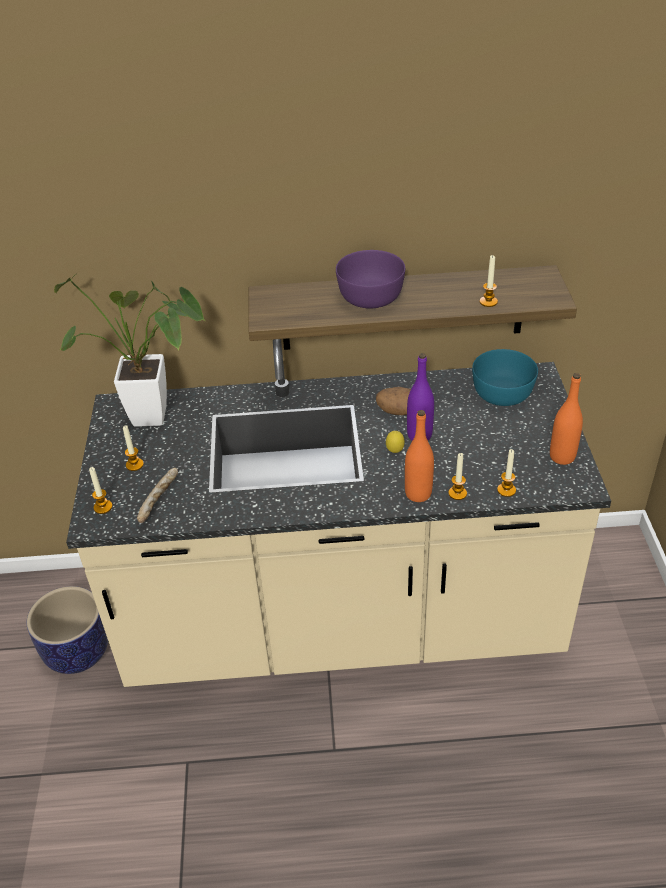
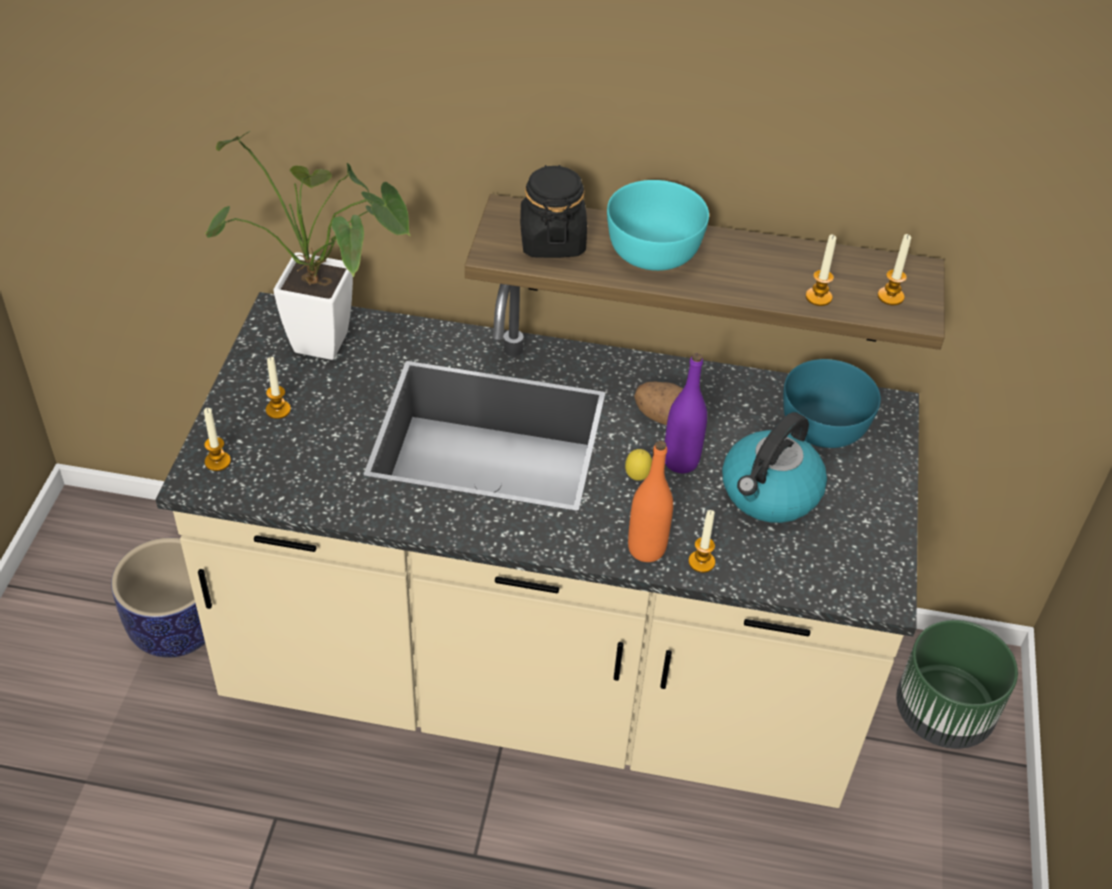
camera: 10 degrees right, 5 degrees up
bread [137,468,178,523] -> none
purple bowl [336,250,405,308] -> turquoise bowl [607,180,709,271]
candle [497,449,516,497] -> candle moved to [878,234,911,305]
orange bottle [550,373,583,465] -> none
none -> black jar [520,165,587,258]
none -> kettle [722,412,827,523]
none -> green planter [896,620,1018,749]

